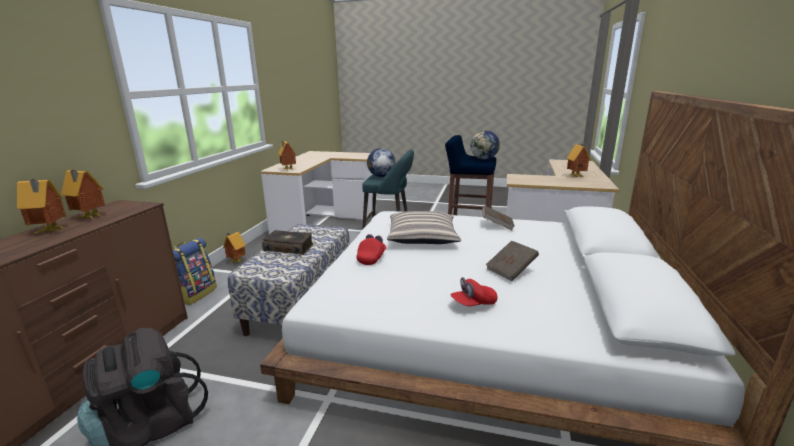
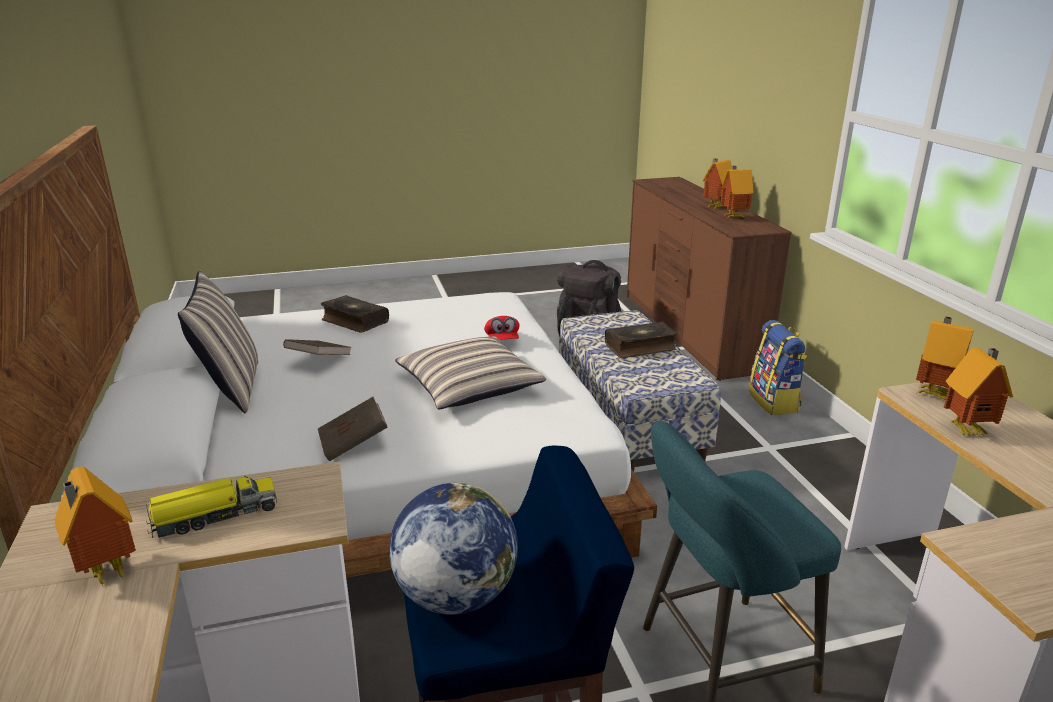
camera: 150 degrees right, 5 degrees up
toy house [223,232,246,265] -> toy house moved to [944,347,1013,437]
globe [367,148,396,177] -> none
red cap [451,277,497,306] -> book [321,295,389,333]
none -> toy truck [146,475,277,538]
none -> pillow [178,271,258,413]

